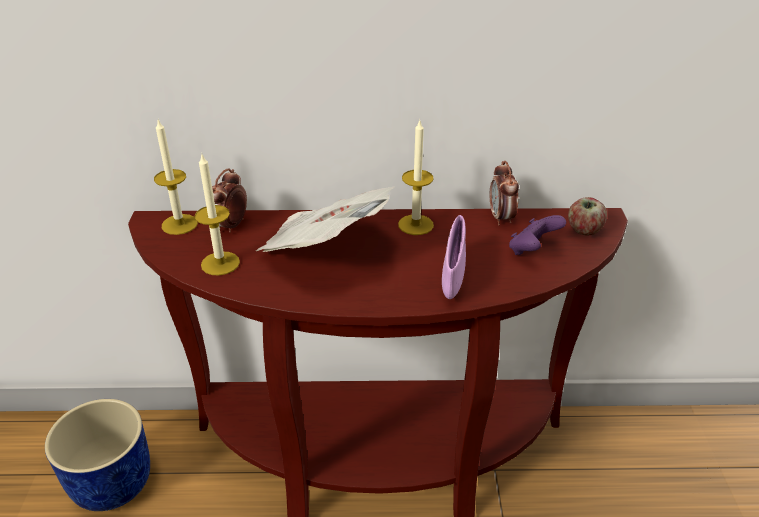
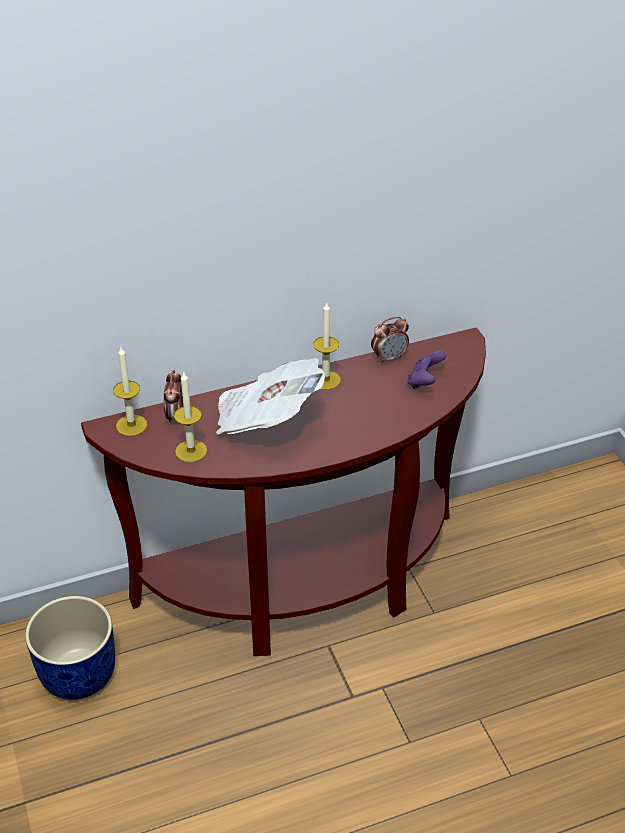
camera: 20 degrees left, 5 degrees up
purple bowl [442,215,466,299] -> none
alarm clock [490,161,519,226] -> alarm clock turned 90 degrees counterclockwise [371,316,409,364]
apple [568,197,607,236] -> none

